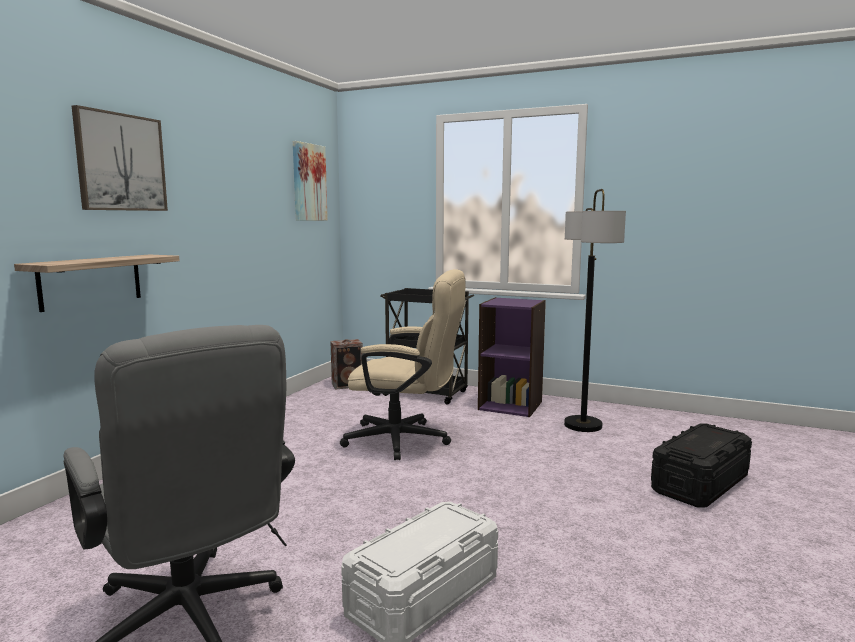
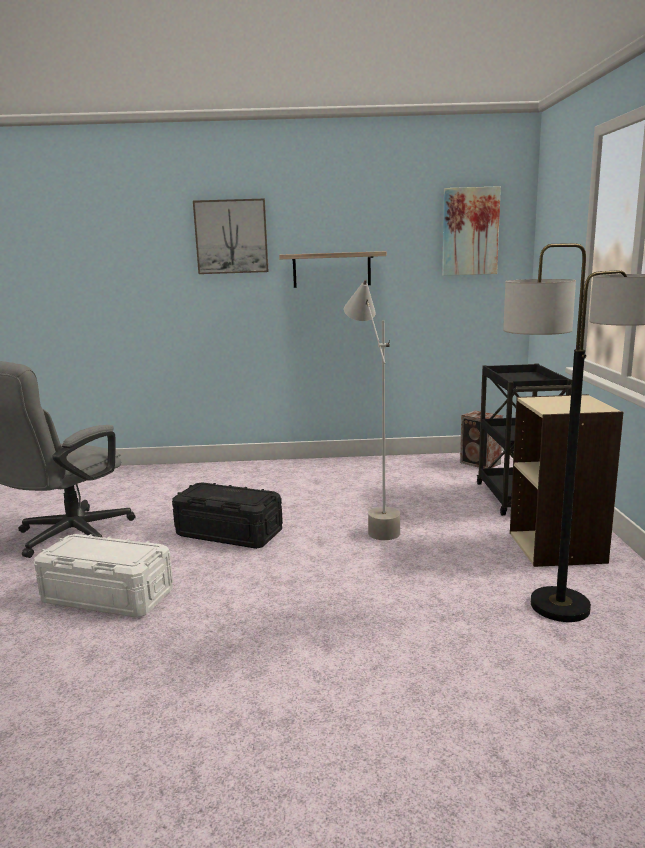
camera: 65 degrees right, 5 degrees up
shelf [14,255,180,312] -> shelf moved to [279,251,387,288]
beige office chair [340,269,466,460] -> grey floor lamp [344,279,400,540]
purple bookcase [478,297,546,417] -> beige bookcase [510,394,624,567]
black storage box [651,423,752,508] -> black storage box moved to [172,482,283,549]

